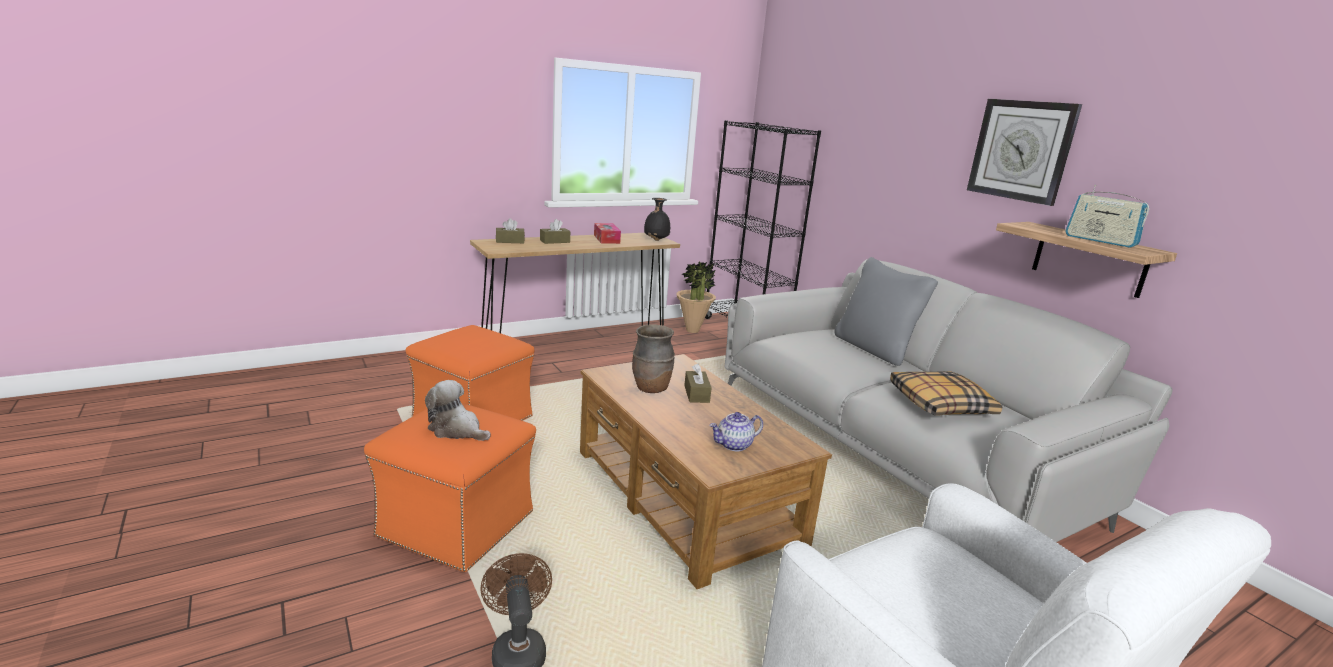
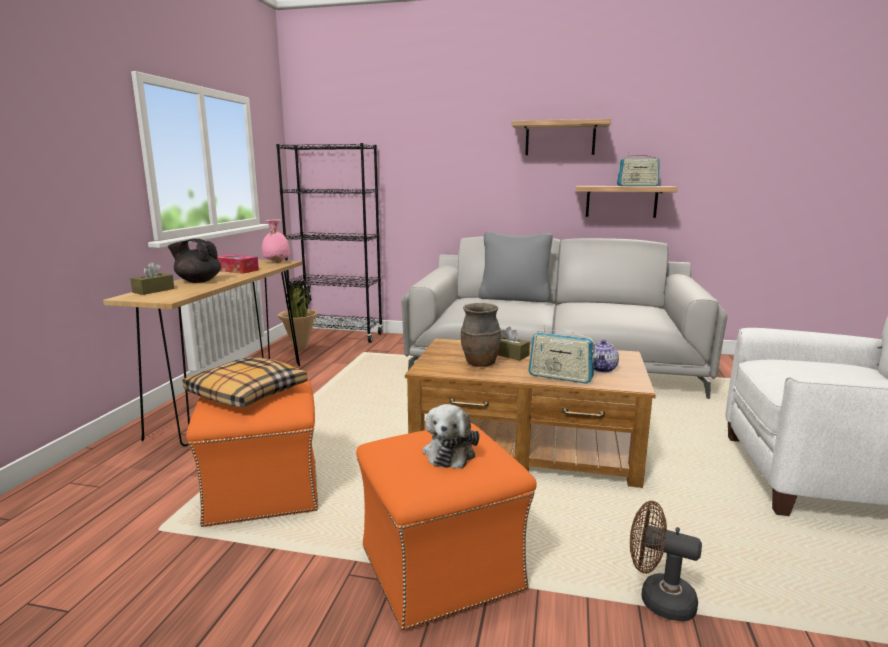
camera: 45 degrees left, 5 degrees down
plush toy [425,380,491,441] -> plush toy turned 60 degrees counterclockwise [423,404,479,469]
brown tissue box [540,219,570,244] -> black teapot [168,239,221,283]
black vase [644,198,670,241] -> pink vase [262,220,290,263]
pillow [890,371,1002,416] -> pillow moved to [182,357,308,407]
wall clock [967,99,1082,206] -> shelf [511,119,611,155]
none -> radio [529,325,595,384]

